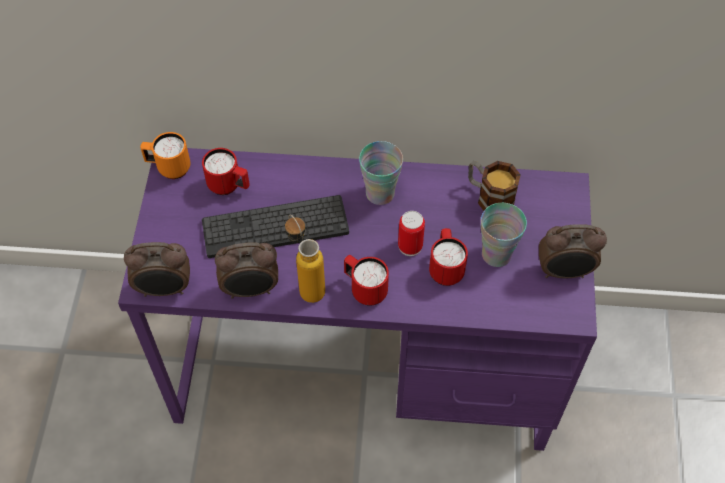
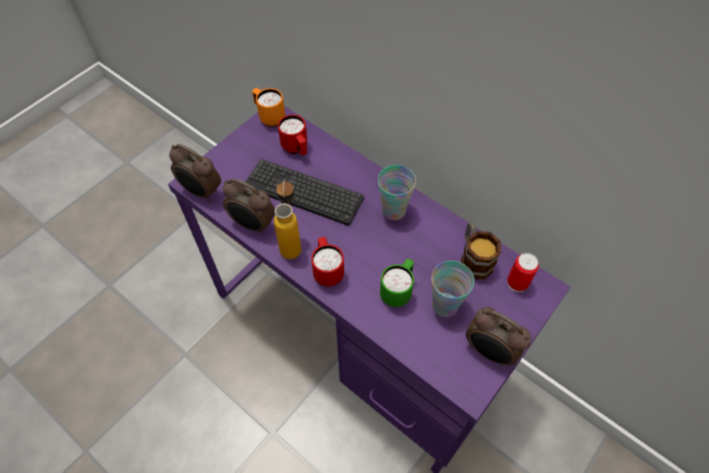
camera: 35 degrees right, 0 degrees up
can [398,211,425,256] -> can moved to [507,253,539,292]
red mug [429,228,468,286] -> green mug [380,259,414,307]

